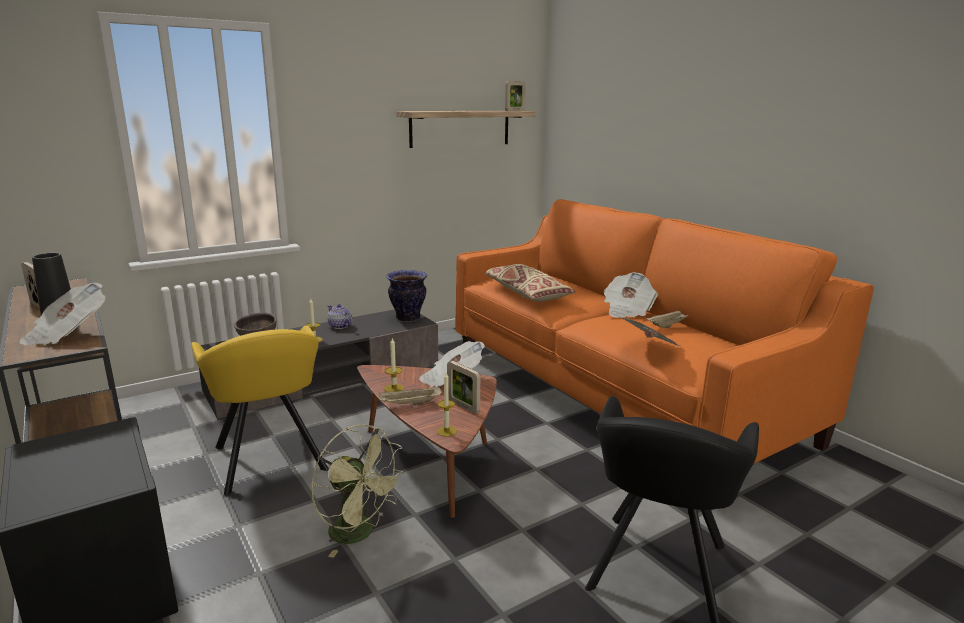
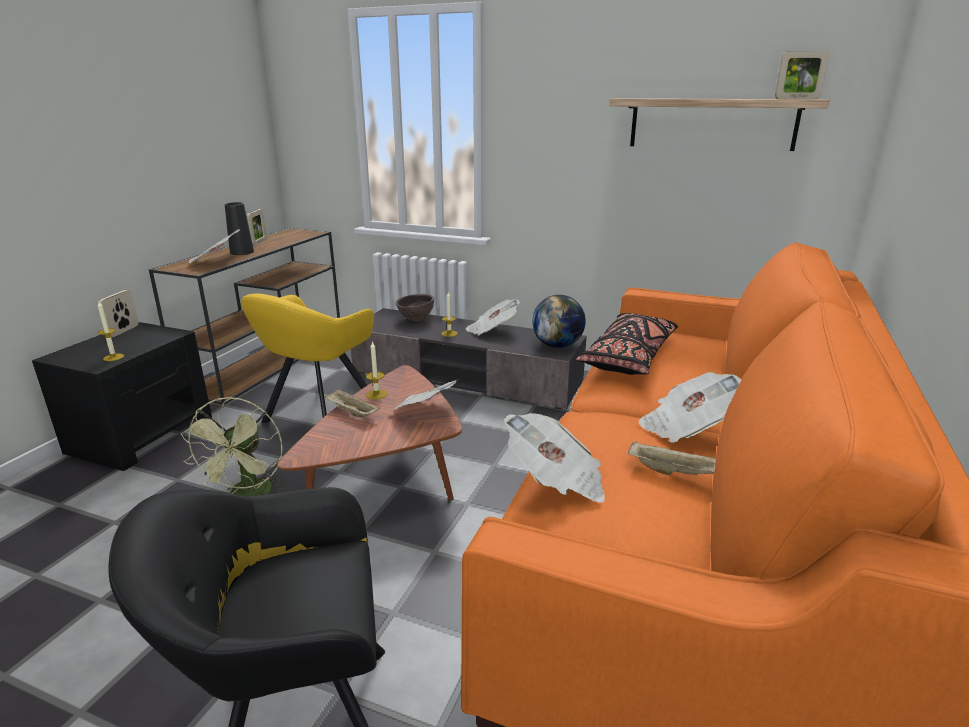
camera: 55 degrees right, 5 degrees up
teapot [327,304,352,329] -> newspaper [465,299,520,336]
vase [386,270,427,322] -> globe [532,295,586,348]
candle [437,373,457,437] -> candle moved to [97,302,124,361]
picture frame [447,361,480,414] -> picture frame moved to [99,290,138,337]
beige pillow [485,264,576,302] -> black pillow [576,313,678,375]

